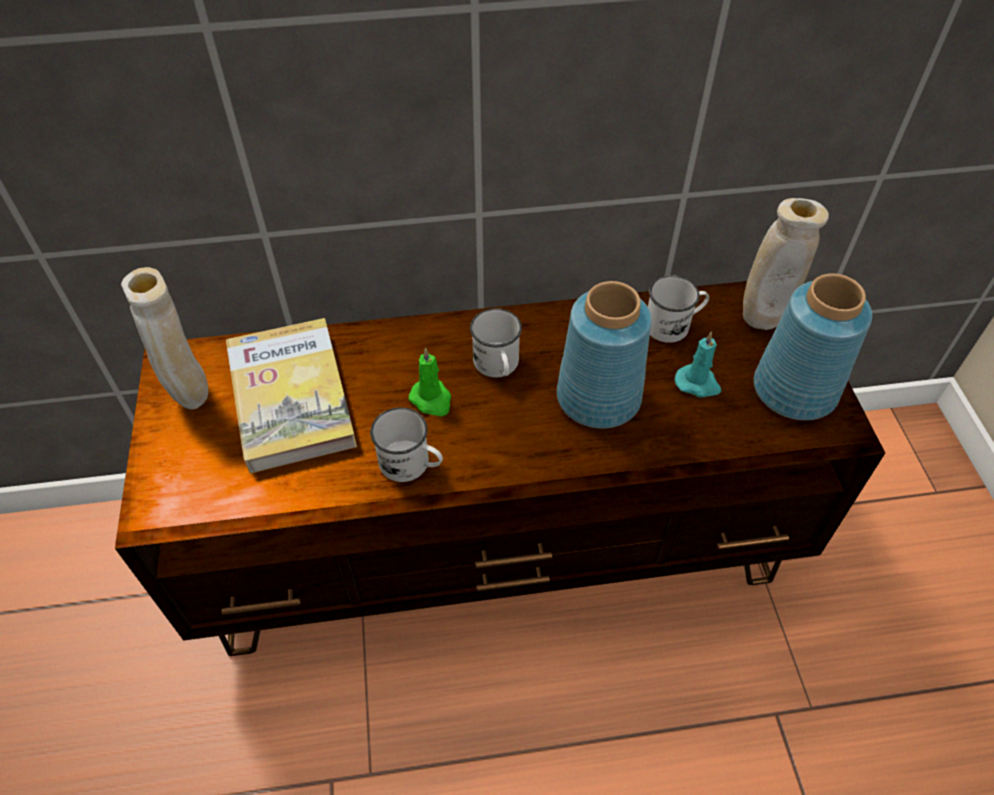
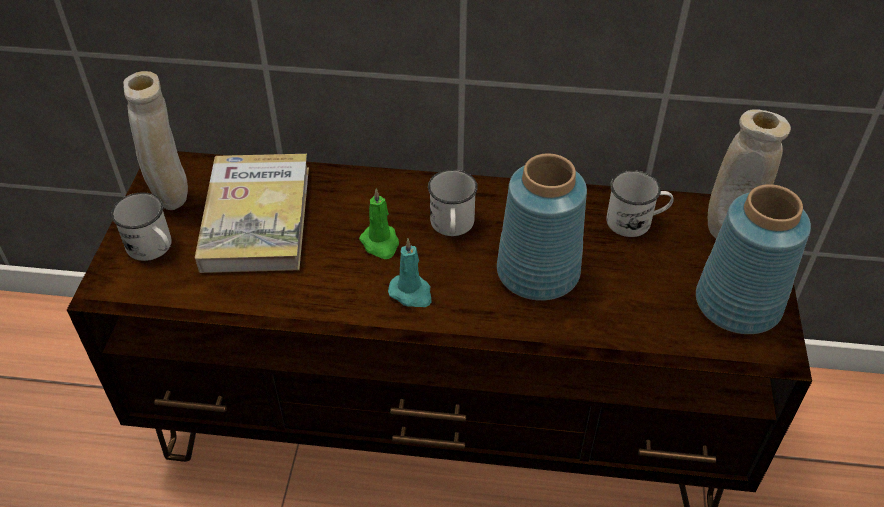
camera: 15 degrees right, 5 degrees down
white mug [370,407,443,482] -> white mug moved to [111,192,172,261]
turquoise candle [675,331,721,397] -> turquoise candle moved to [388,239,432,307]

